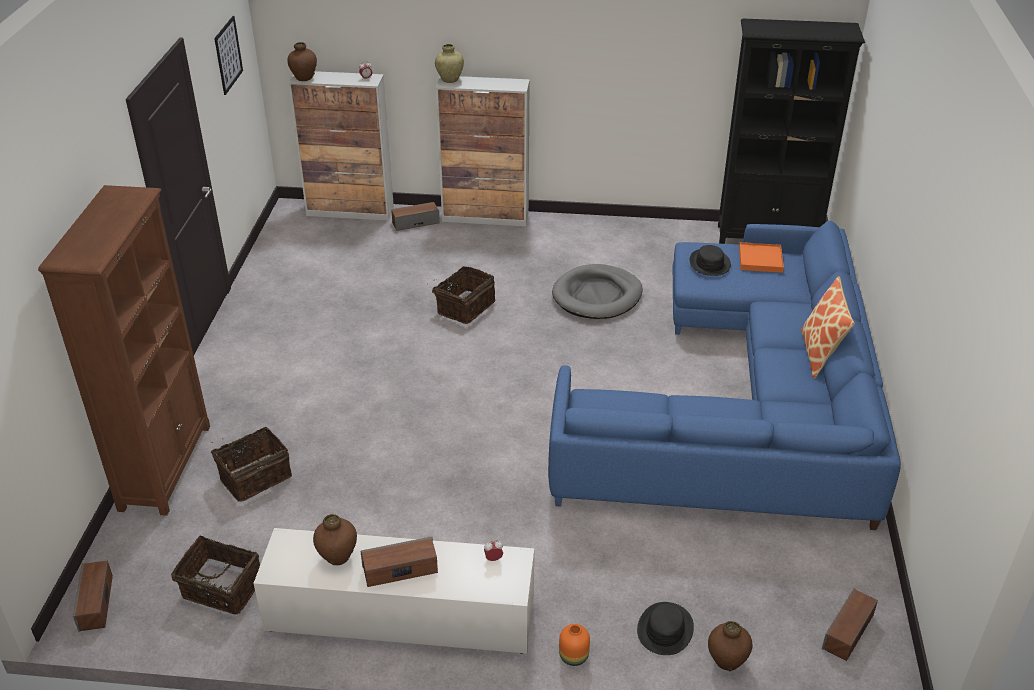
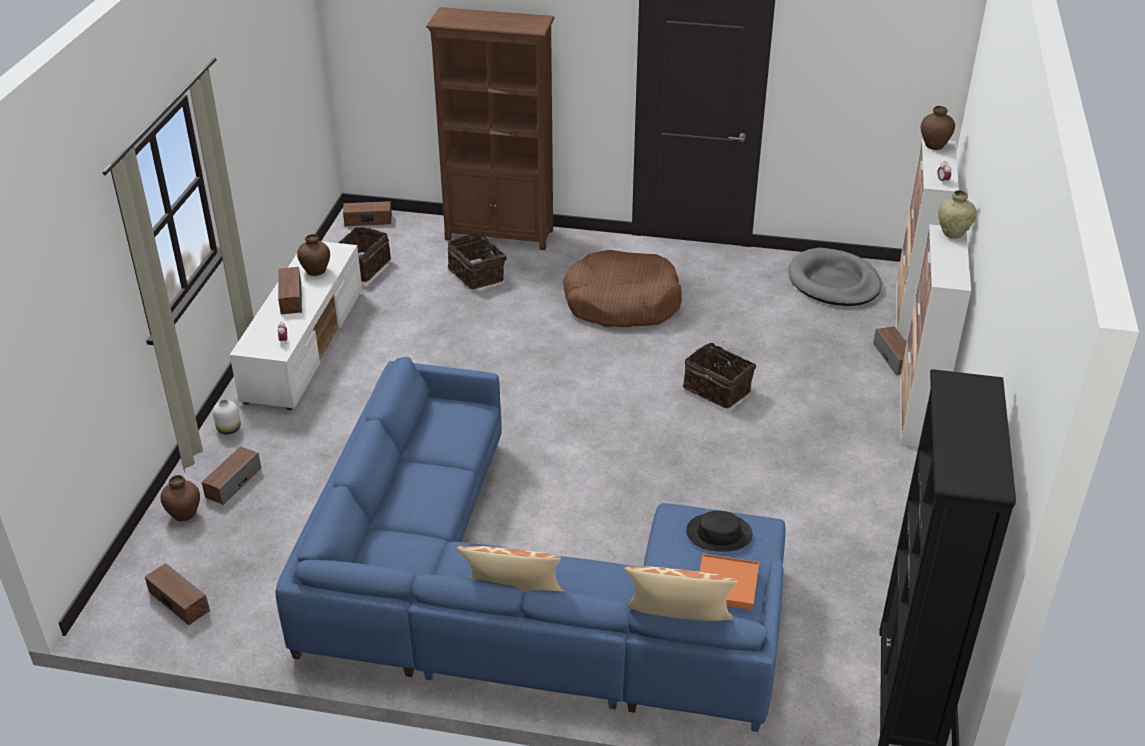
camera: 95 degrees right, 0 degrees up
picture [214,16,243,95] -> none
grey dog bed [552,264,642,319] -> grey dog bed moved to [788,248,882,306]
orange vase [559,624,590,666] -> white vase [213,399,241,435]
black hat [637,602,694,655] -> speaker [202,446,261,505]
none -> brown dog bed [563,250,682,327]
none -> pillow [624,566,738,621]

